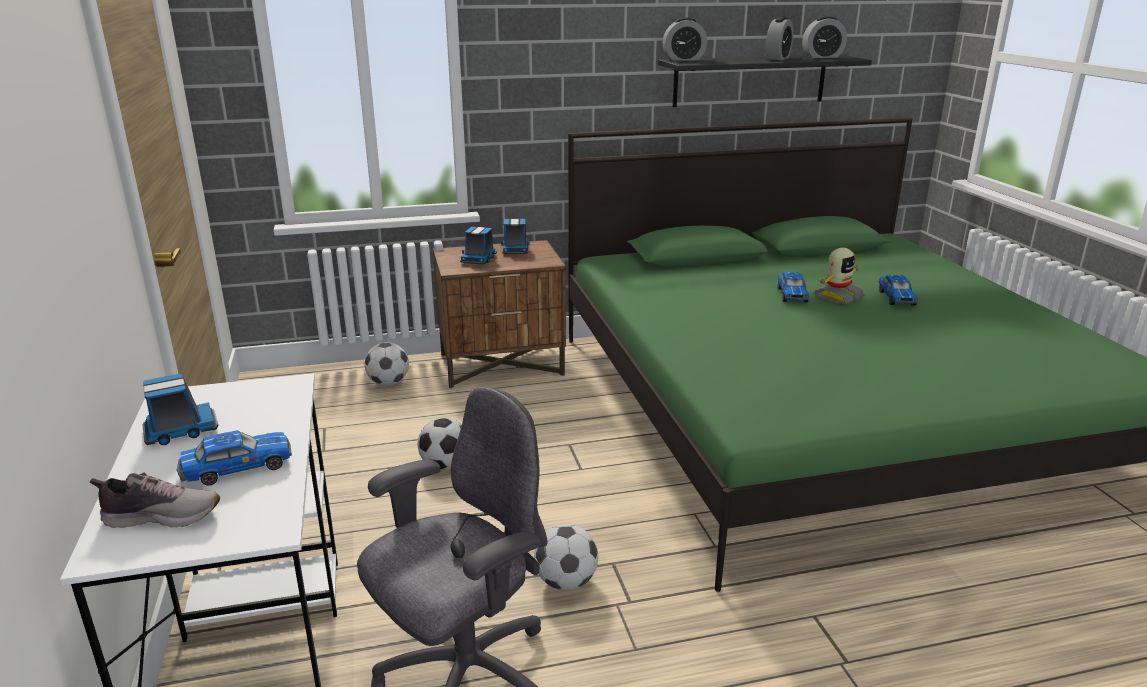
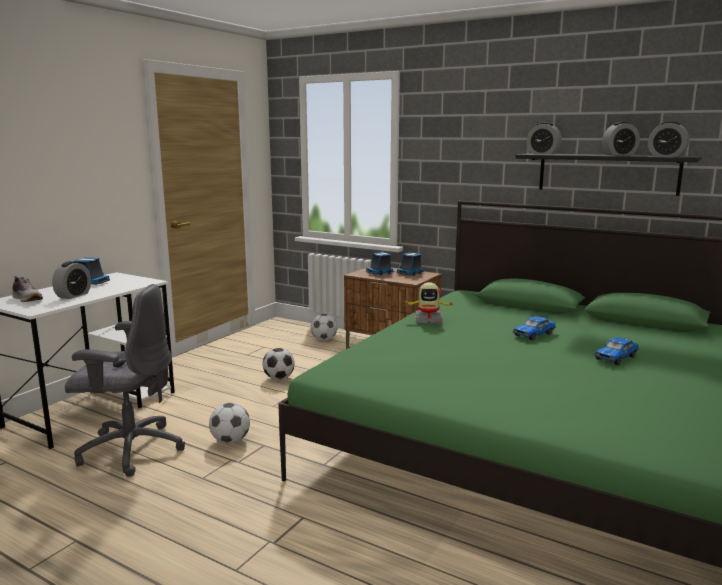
camera: 45 degrees right, 10 degrees down
toy car [177,431,292,486] -> alarm clock [52,261,91,299]
toy robot [814,248,865,305] -> toy robot moved to [402,282,453,324]

